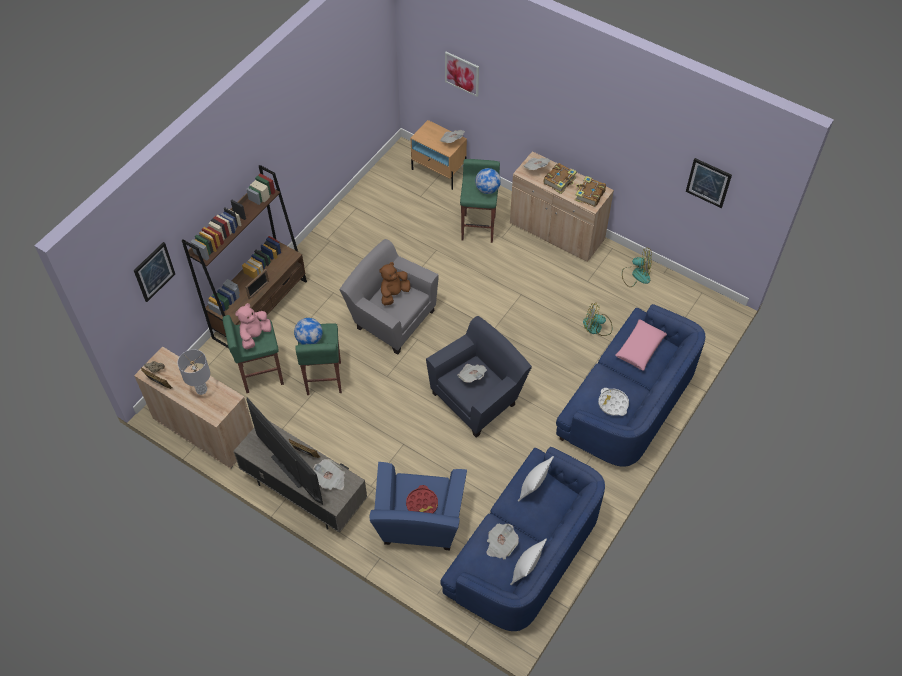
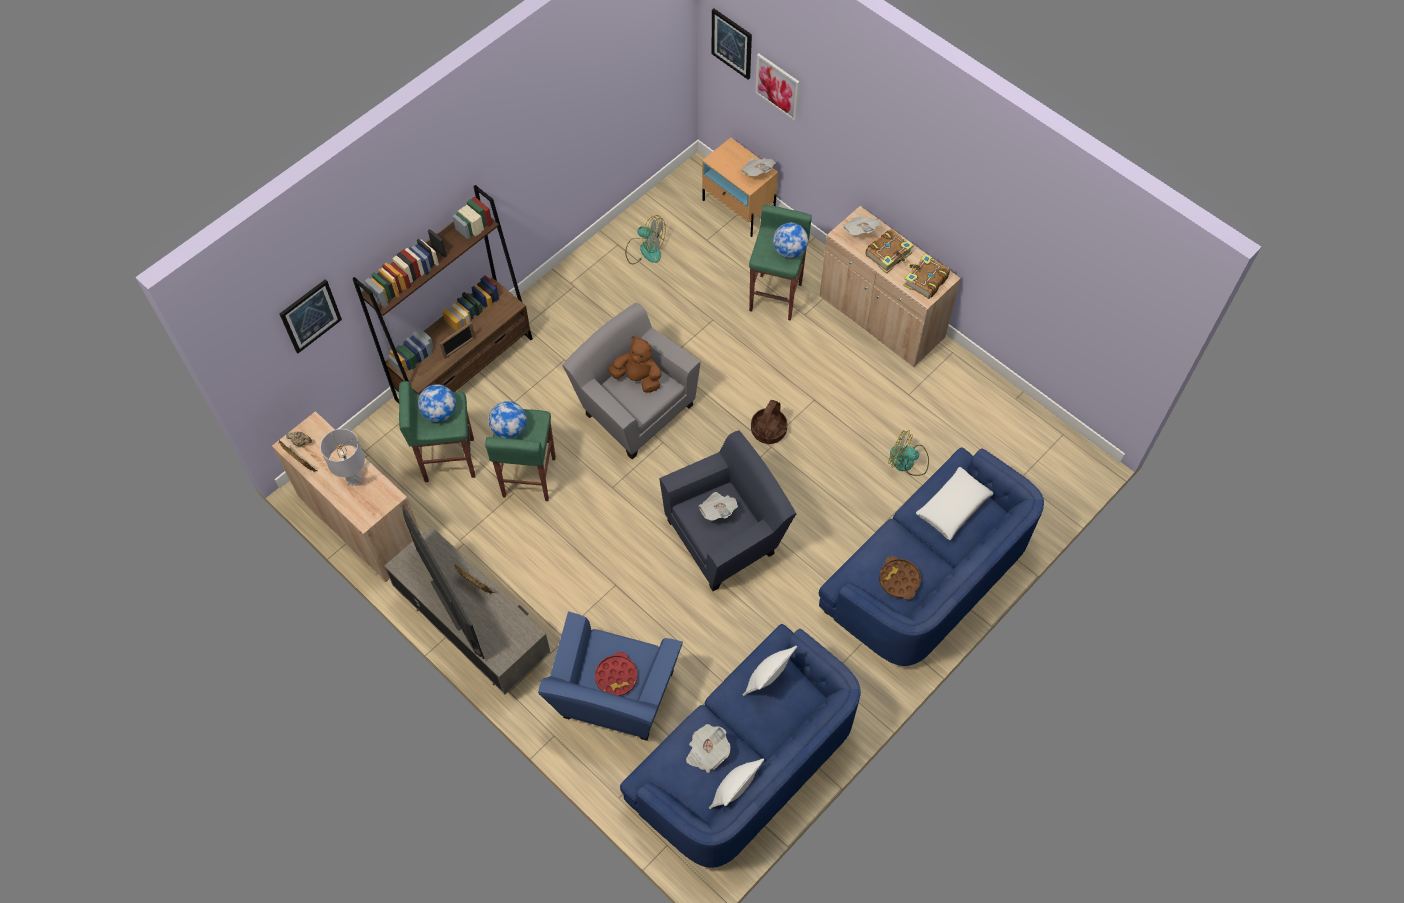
camera: 10 degrees right, 5 degrees up
pink plush toy [235,303,272,350] -> globe [418,384,456,422]
newspaper [313,459,345,490] -> none
brown plush toy [379,262,411,305] -> brown plush toy turned 60 degrees clockwise [608,336,662,393]
white tray [598,388,629,416] -> brown tray [879,556,921,600]
pink pillow [615,320,667,371] -> white pillow [916,467,993,540]
fan [622,247,652,287] -> fan moved to [625,215,666,264]
picture [686,158,732,208] -> picture moved to [711,8,752,80]
none -> basket [751,400,787,444]

